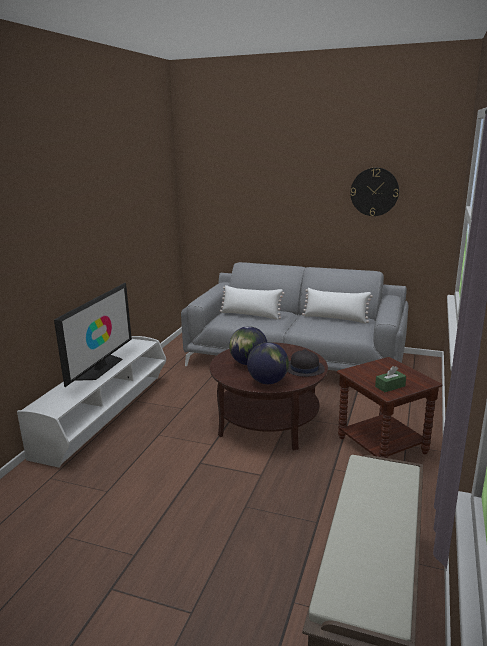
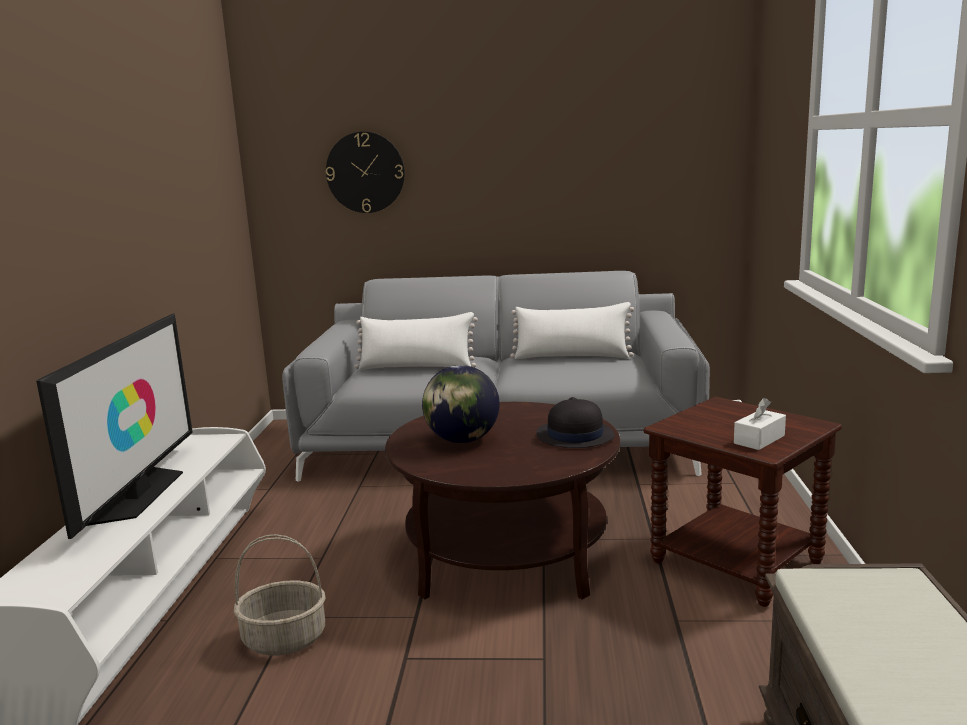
camera: 15 degrees left, 5 degrees down
globe [247,342,289,384] -> none
wall clock [350,168,399,216] -> wall clock moved to [326,132,405,213]
green tissue box [375,366,406,392] -> white tissue box [734,398,786,450]
none -> basket [234,534,326,656]

